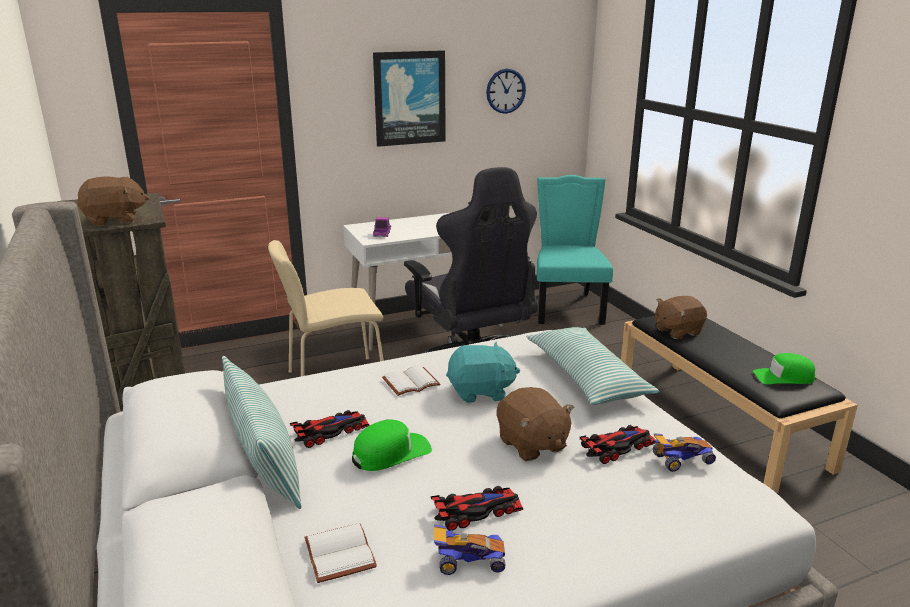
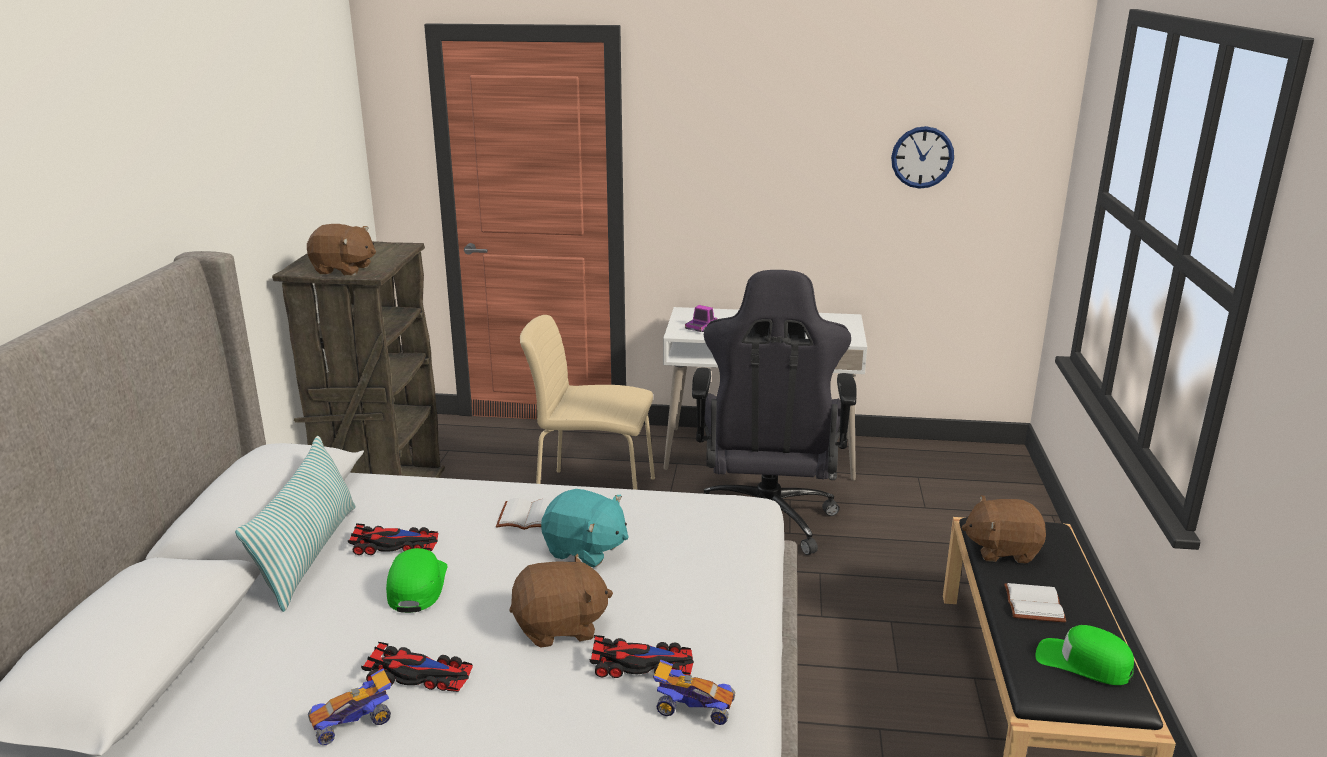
camera: 30 degrees right, 0 degrees up
white book [304,523,377,583] -> white book moved to [1004,583,1066,622]
green cap [352,419,432,471] -> green cap turned 90 degrees counterclockwise [386,548,447,613]
picture [373,50,446,147] -> none
toy car [434,524,505,575] -> toy car turned 120 degrees clockwise [308,669,391,745]
brown plush toy [497,387,574,461] -> brown plush toy turned 105 degrees counterclockwise [509,554,613,648]
pillow [526,327,660,405] -> none
turquoise chair [536,175,613,325] -> none

